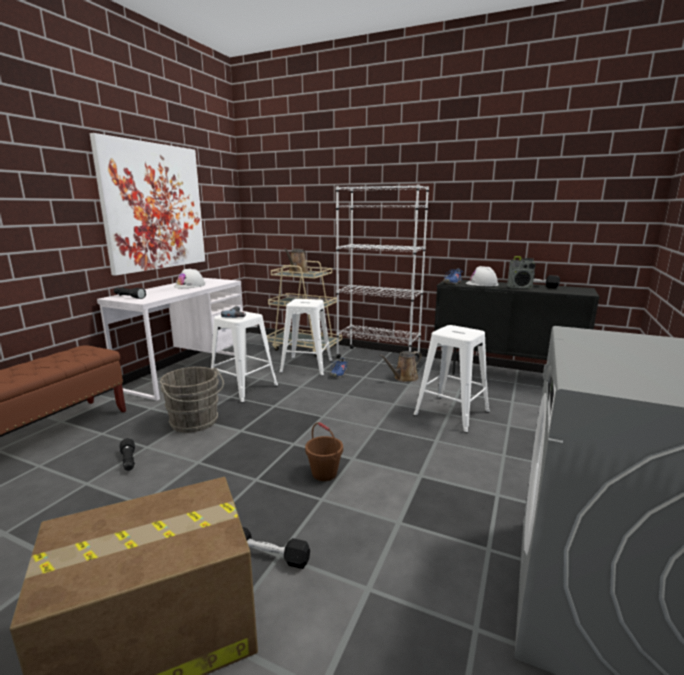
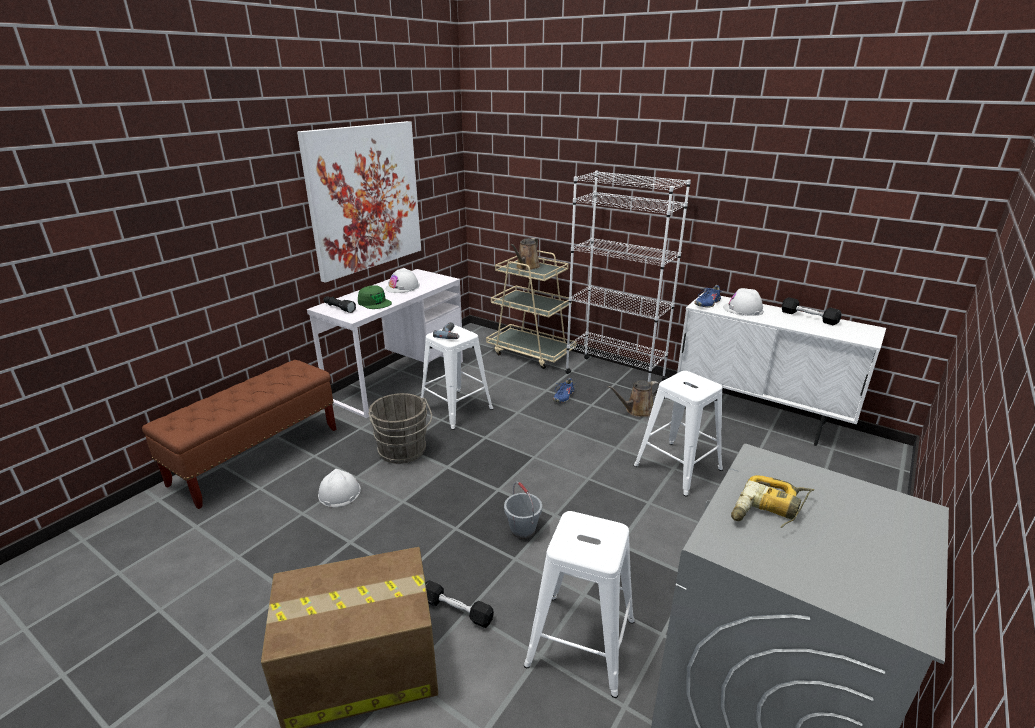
camera: 10 degrees right, 10 degrees up
black flashlight [120,438,135,471] -> white hard hat [318,469,361,507]
white stool [279,299,332,376] -> white stool moved to [524,511,635,698]
brown bucket [305,422,343,481] -> grey bucket [504,482,542,539]
black cabinet [434,280,599,375] -> white cabinet [677,292,886,446]
radio [507,256,536,289] -> none
none -> green cap [358,285,392,309]
none -> power drill [731,475,815,528]

